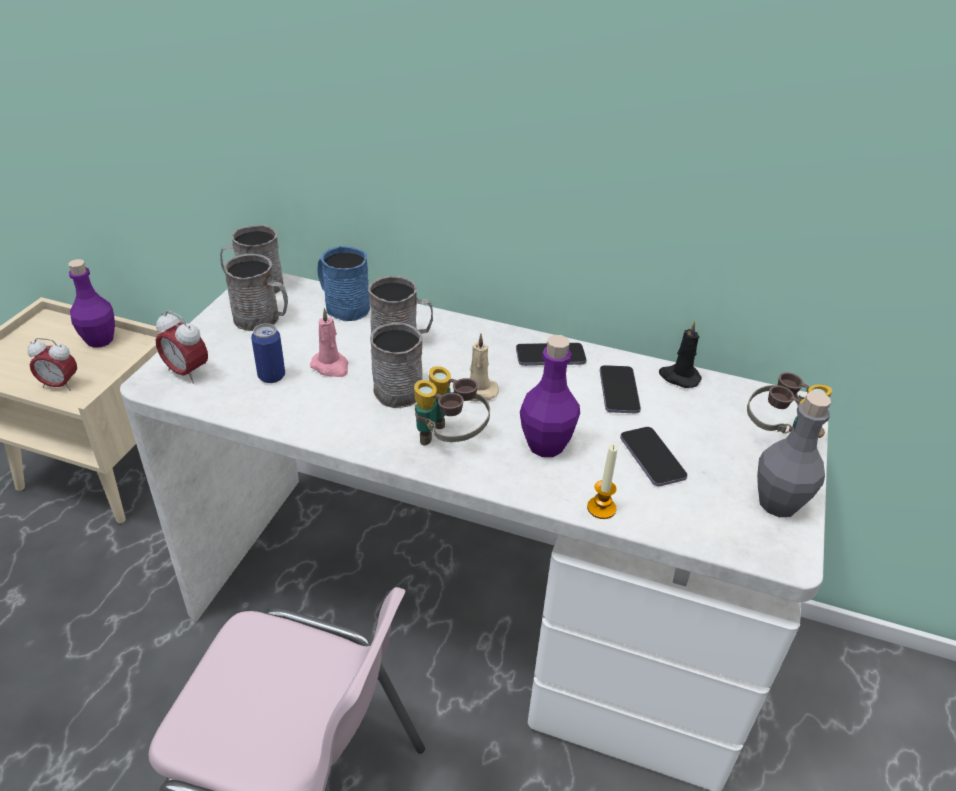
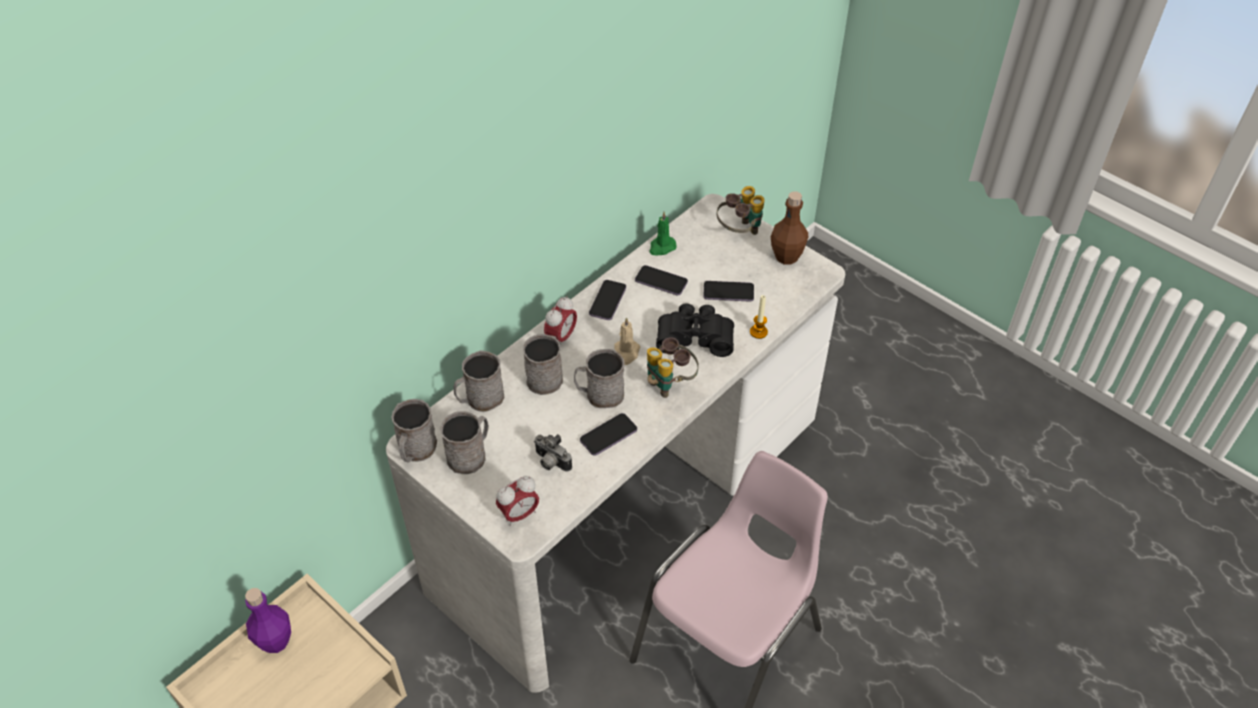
camera: 65 degrees left, 10 degrees up
alarm clock [27,338,77,391] -> alarm clock moved to [544,296,577,343]
can [251,323,285,383] -> camera [534,434,572,472]
pink candle [310,308,348,377] -> none
blue mug [317,246,370,321] -> grey mug [453,350,504,412]
purple bottle [520,335,580,457] -> black binoculars [656,304,734,357]
black candle [659,321,702,388] -> green candle [649,212,677,255]
grey bottle [757,391,831,517] -> brown bottle [771,191,808,265]
none -> phone [580,413,637,456]

